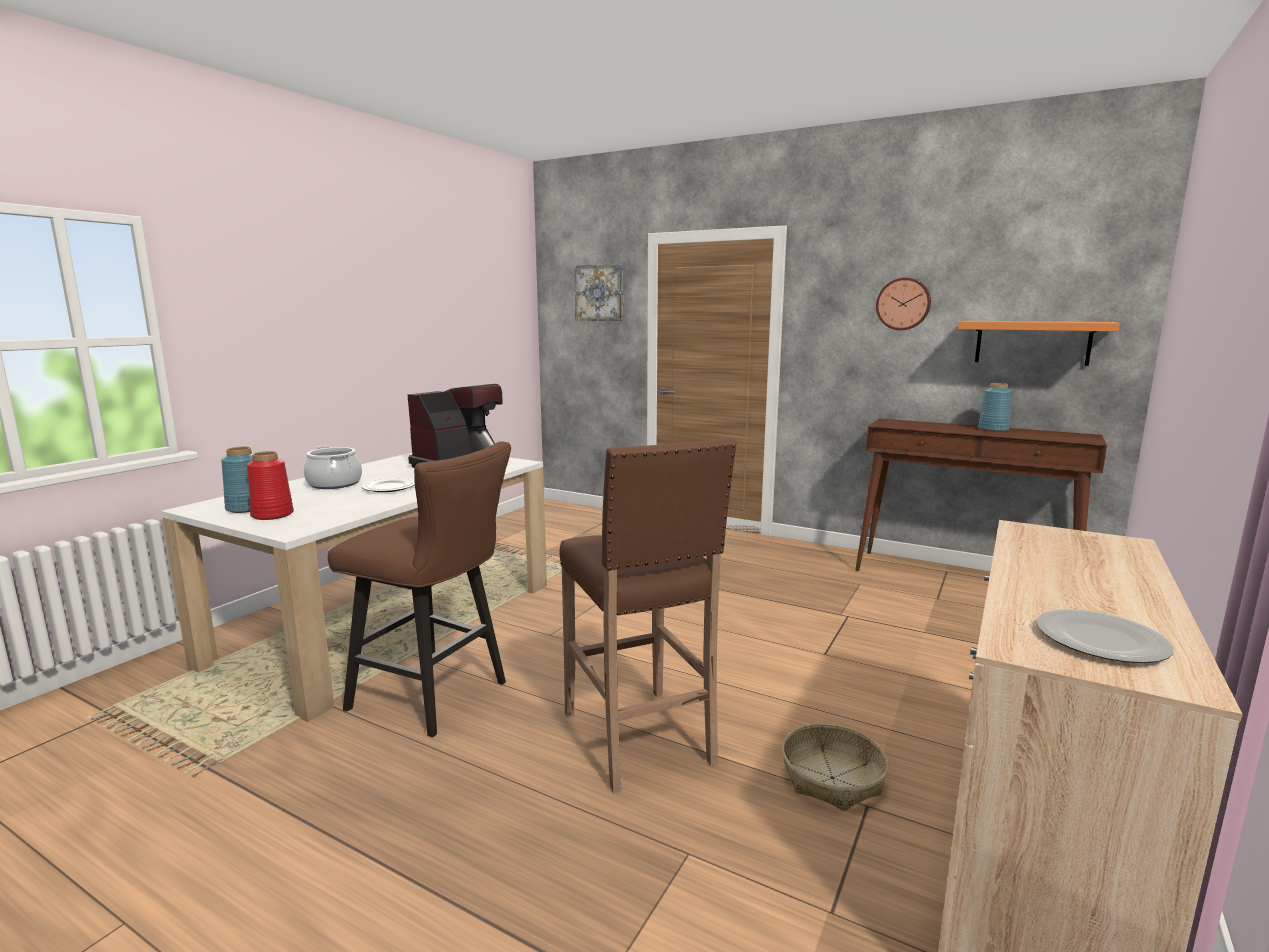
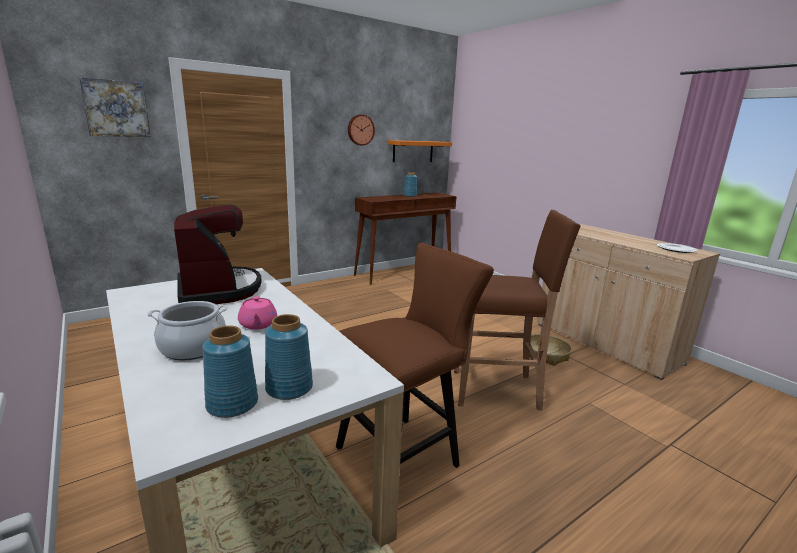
camera: 65 degrees left, 5 degrees up
red vase [247,451,294,520] -> blue vase [265,314,313,400]
plate [362,478,415,492] -> pink teapot [238,296,277,330]

